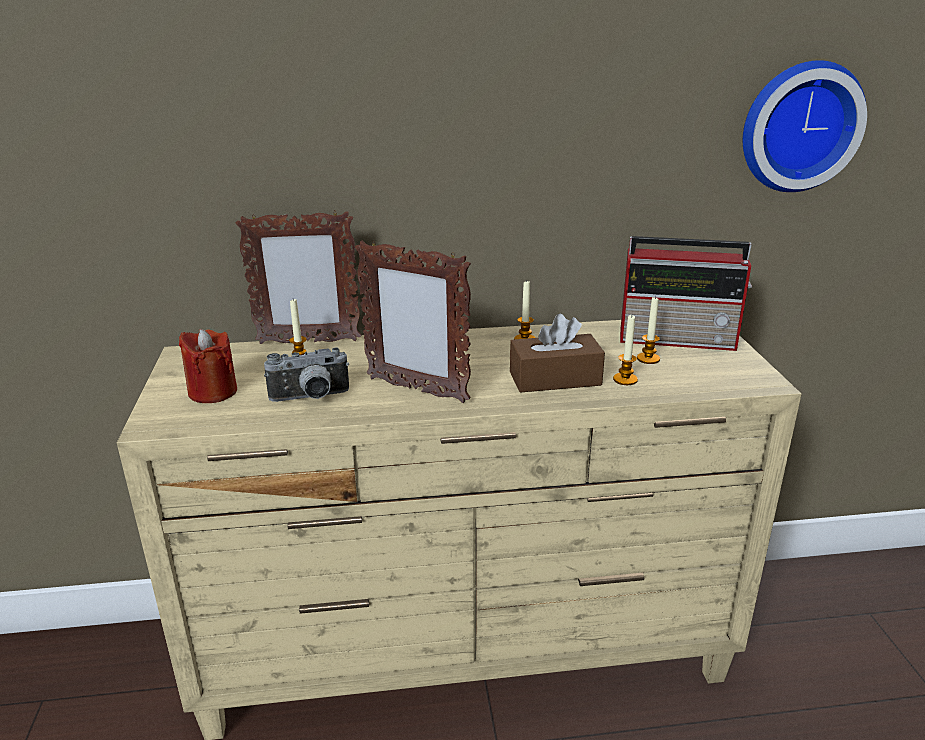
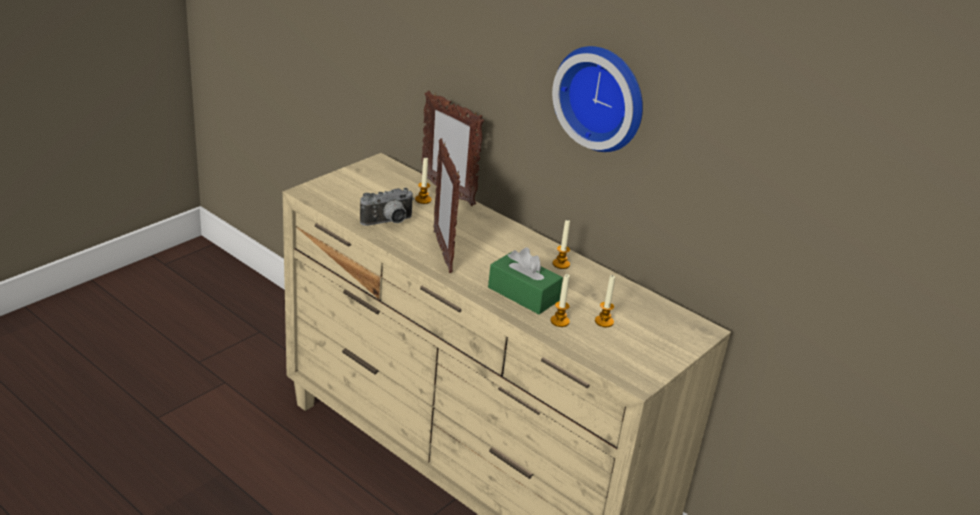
camera: 45 degrees right, 5 degrees up
red candle [179,329,237,403] -> none
camera [264,347,349,402] -> camera turned 60 degrees counterclockwise [360,188,414,226]
brown tissue box [510,314,605,393] -> green tissue box [488,247,563,314]
radio [620,236,752,351] -> none
wall clock [743,60,867,192] -> wall clock moved to [552,46,643,152]

